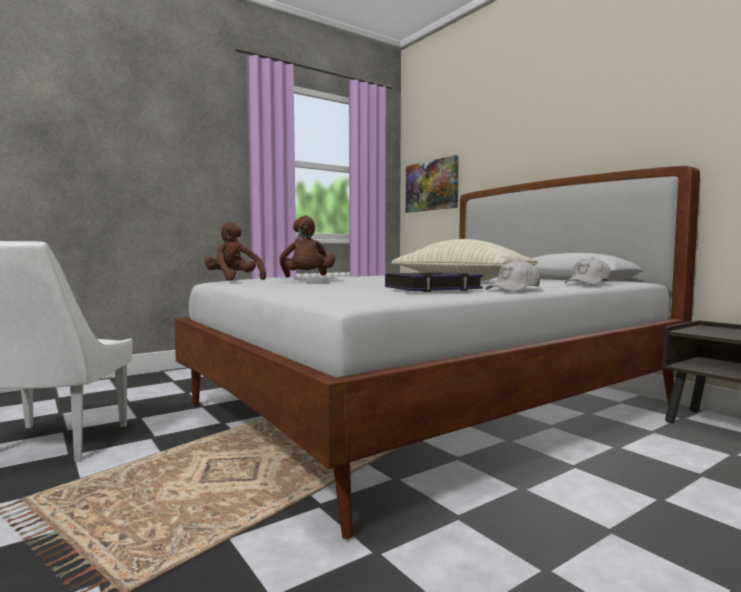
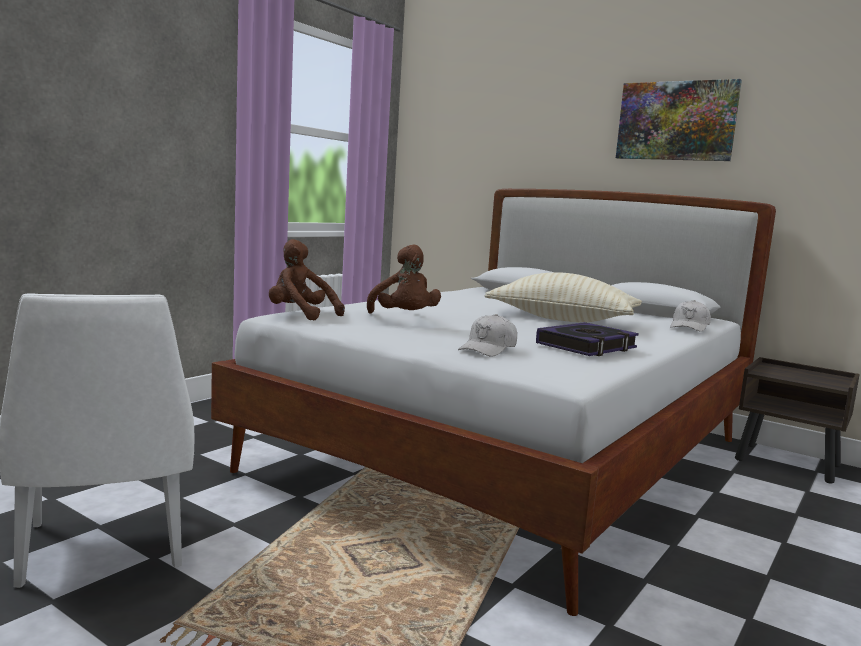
camera: 20 degrees left, 5 degrees up
picture [406,155,459,213] -> picture moved to [616,79,742,161]
white cap [485,259,540,291] -> white cap moved to [458,314,517,357]

